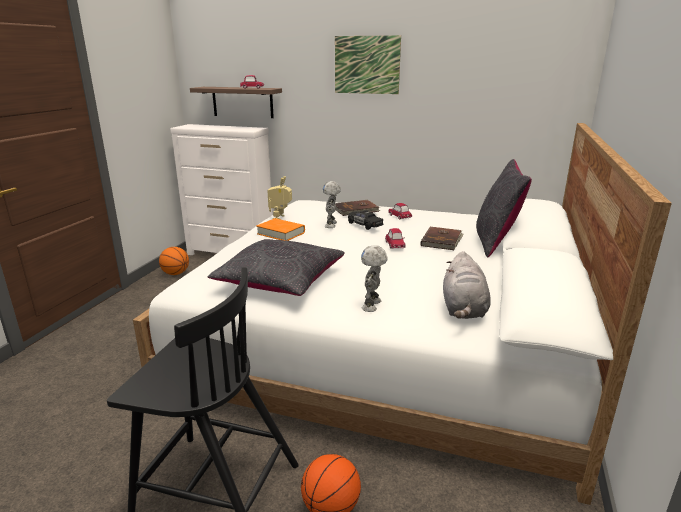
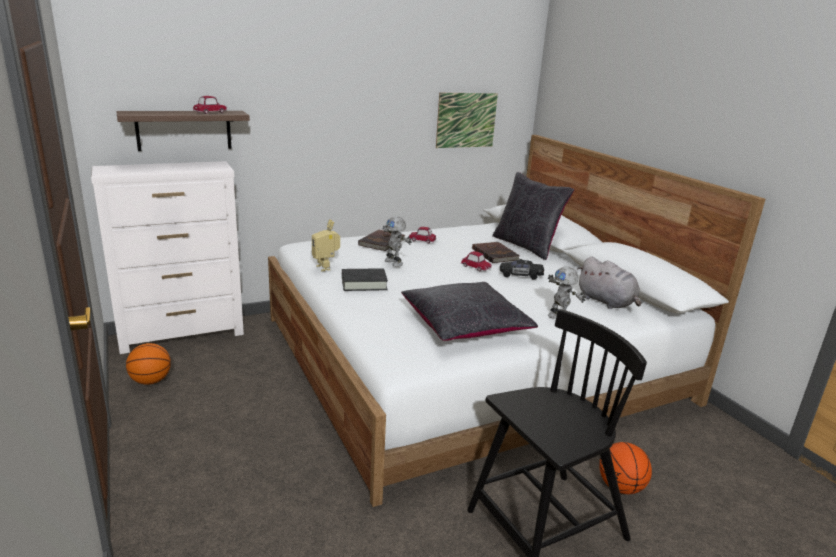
camera: 45 degrees left, 0 degrees up
orange book [256,218,305,241] -> black book [342,268,388,291]
picture [335,35,401,94] -> picture moved to [436,93,498,148]
black toy car [348,210,383,230] -> black toy car moved to [500,259,544,280]

